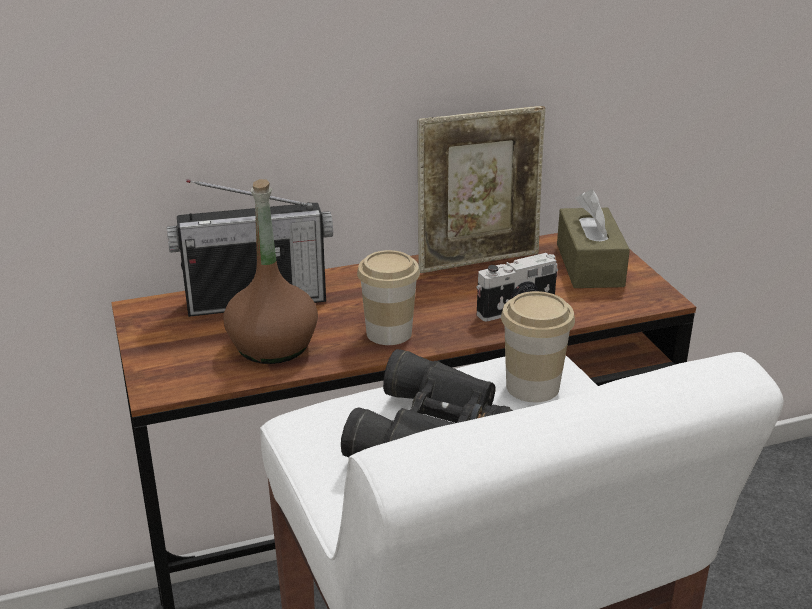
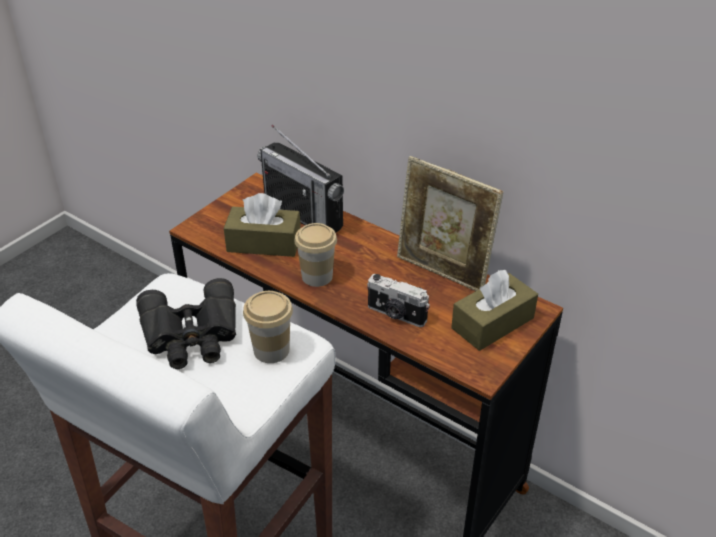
camera: 55 degrees right, 10 degrees up
brown bottle [223,179,318,364] -> brown tissue box [224,193,301,257]

